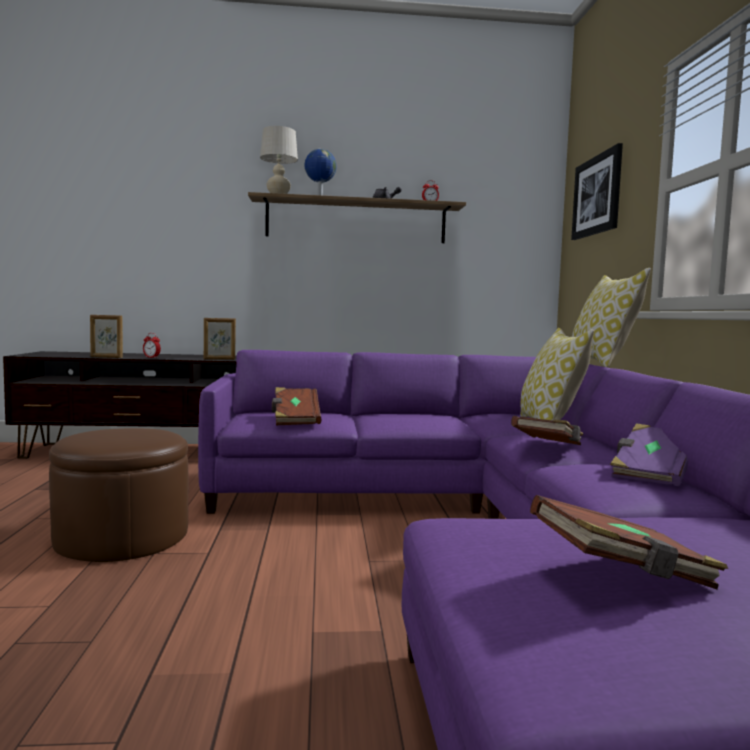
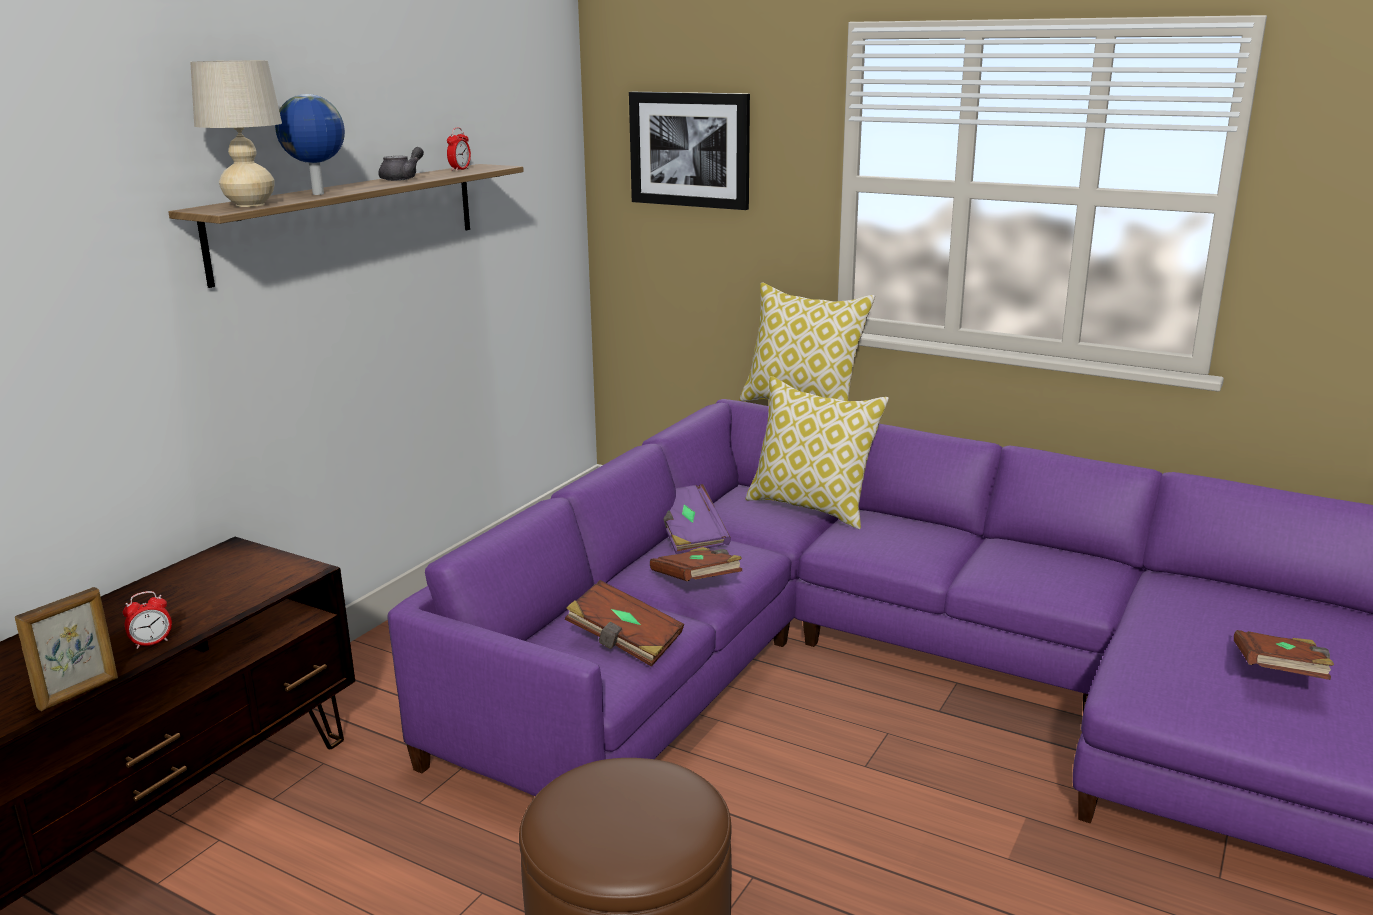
camera: 55 degrees left, 15 degrees up
picture frame [204,318,236,360] -> none
brown book [511,416,584,445] -> brown book moved to [650,547,742,581]
purple book [610,423,688,486] -> purple book moved to [663,484,731,554]

